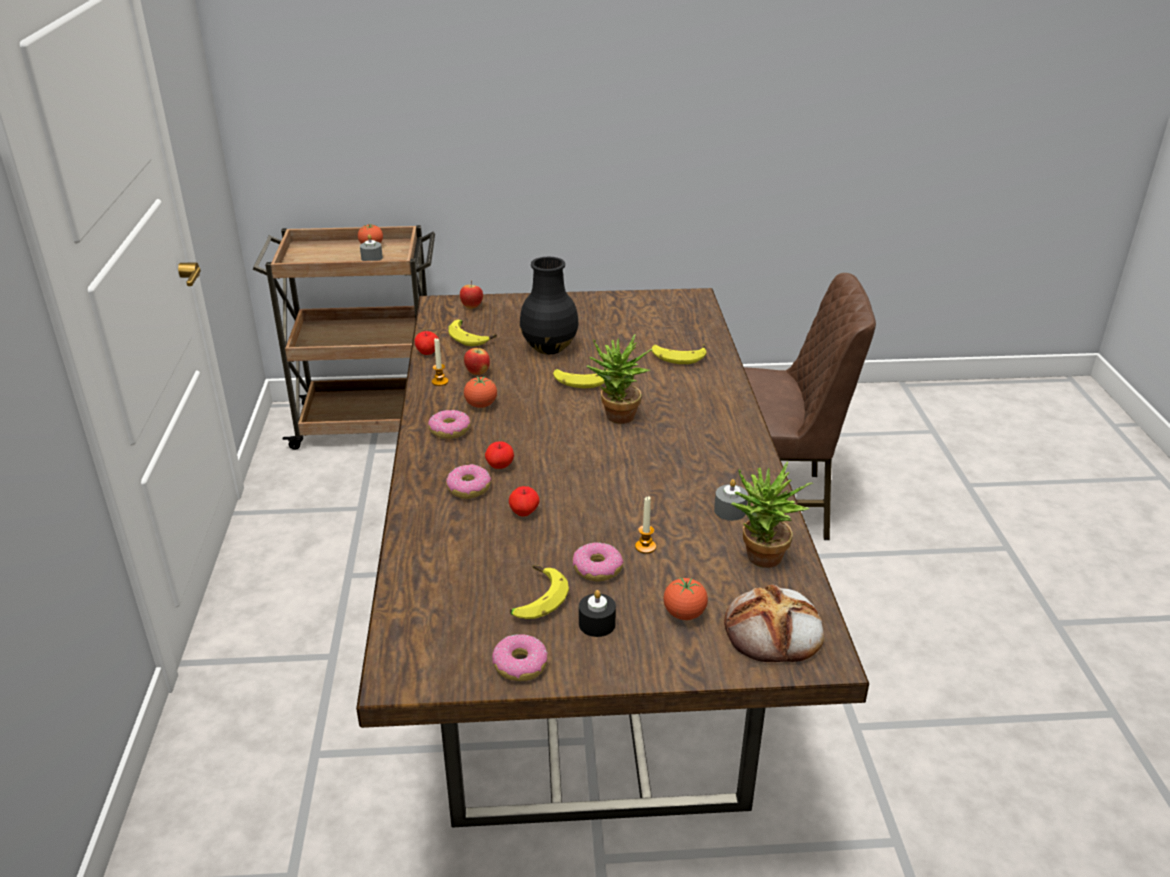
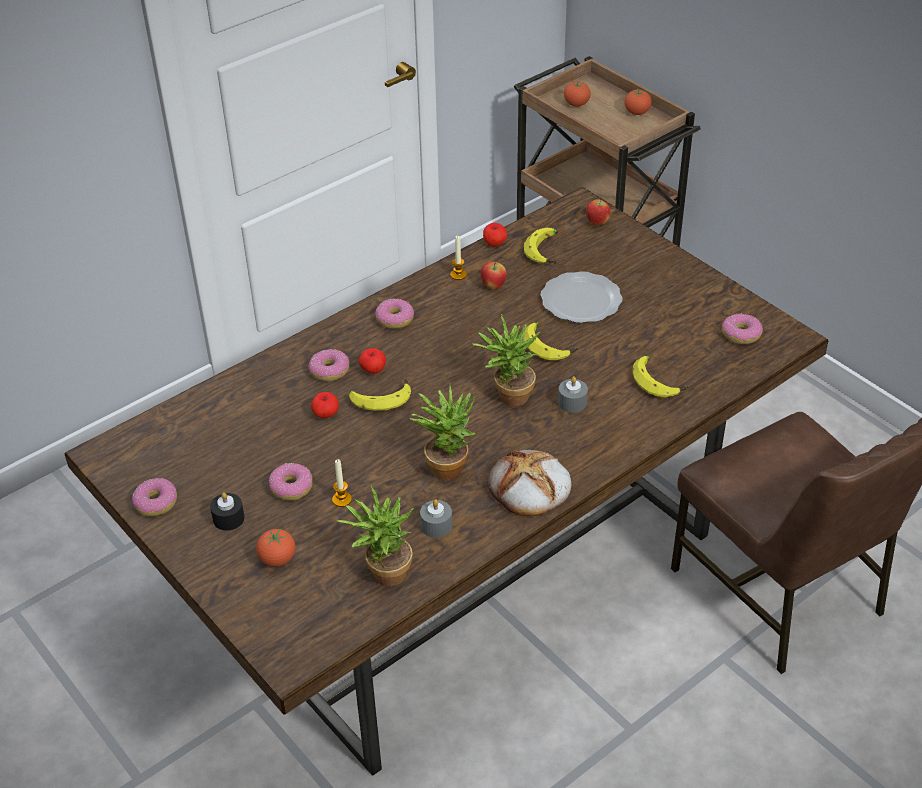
camera: 55 degrees right, 10 degrees up
grey candle [360,234,383,261] -> grey candle moved to [558,377,588,413]
tomato [464,376,497,408] -> tomato moved to [564,81,591,107]
banana [510,565,569,619] -> banana moved to [349,377,411,411]
black vase [520,257,578,354] -> plate [541,271,623,323]
bread [724,585,824,662] -> bread moved to [487,450,571,516]
none -> potted plant [410,384,475,480]
none -> donut [722,314,763,344]

